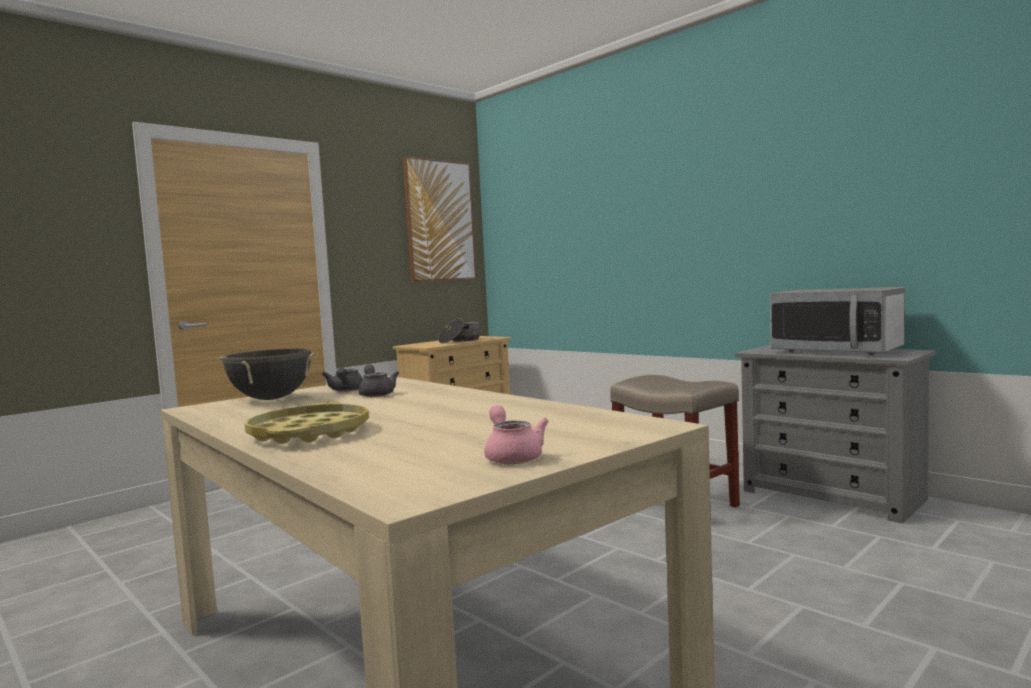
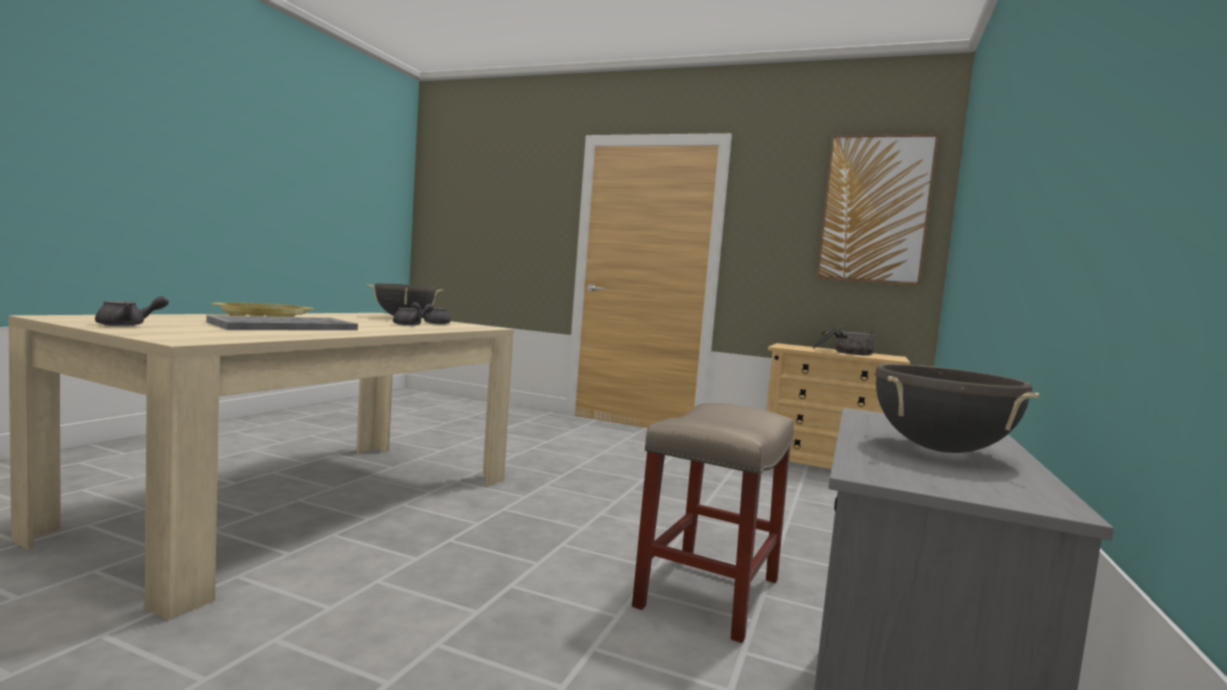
camera: 65 degrees right, 0 degrees up
pink teapot [484,405,549,464] -> grey teapot [95,296,169,326]
microwave [770,287,904,355] -> black cooking pot [875,364,1040,453]
none -> grey tray [206,316,358,330]

